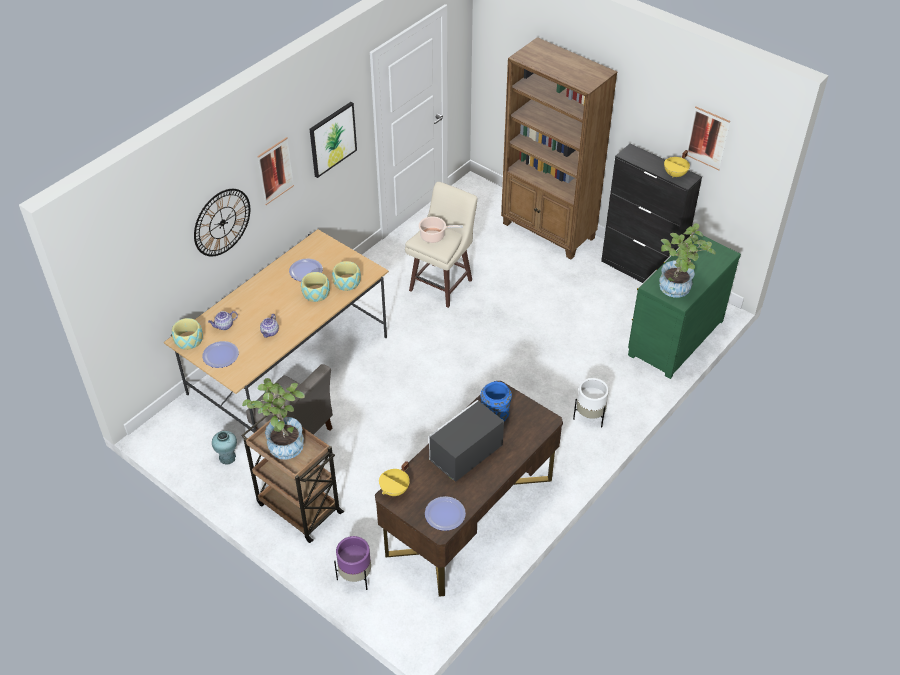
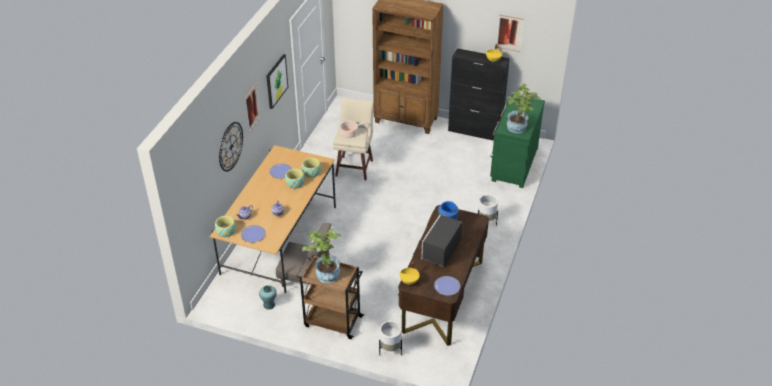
camera: 20 degrees left, 5 degrees down
purple planter [334,536,371,590] -> white planter [379,321,402,356]

